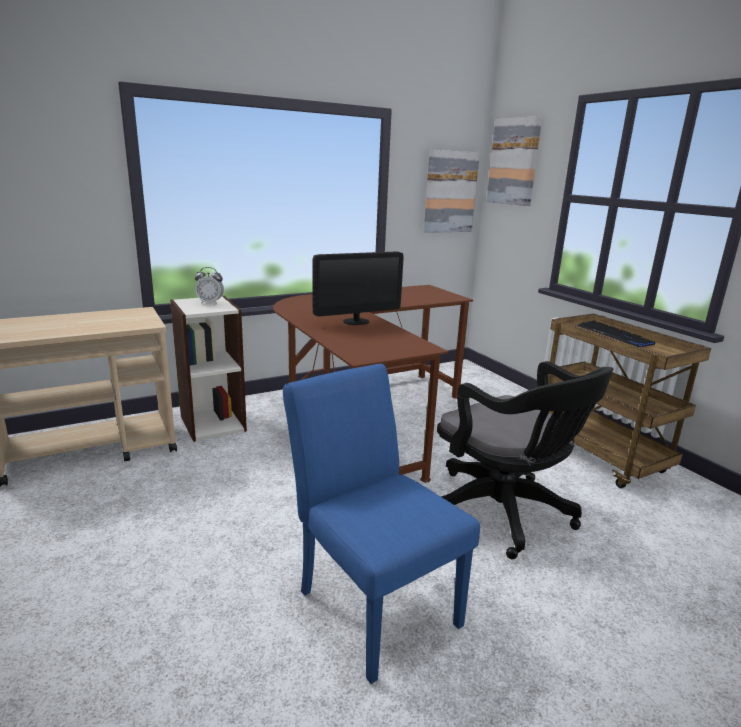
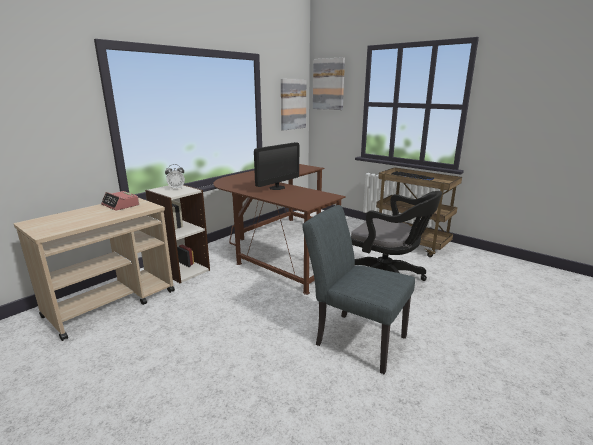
camera: 20 degrees left, 0 degrees up
blue chair [283,364,480,684] -> grey chair [302,205,415,374]
none -> alarm clock [101,191,139,211]

